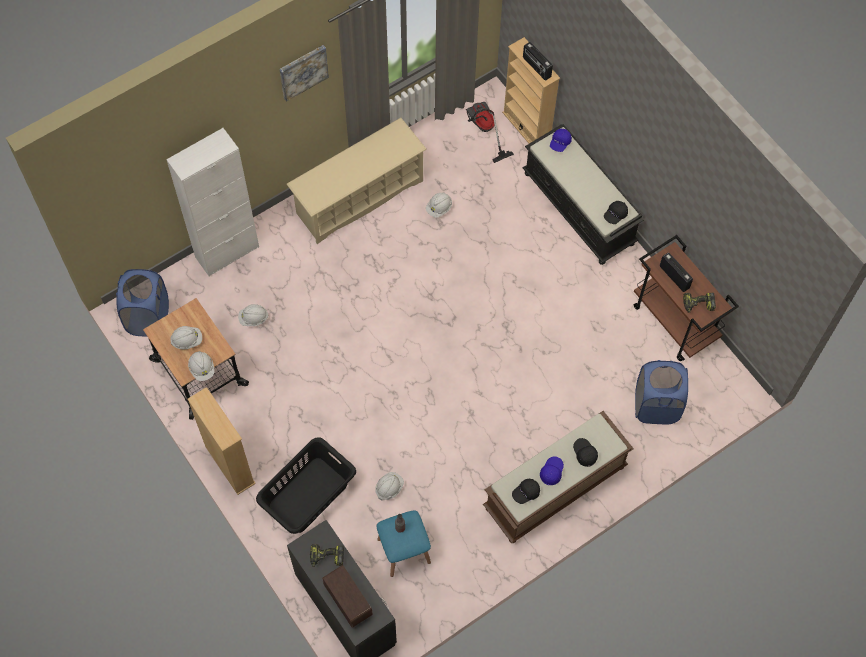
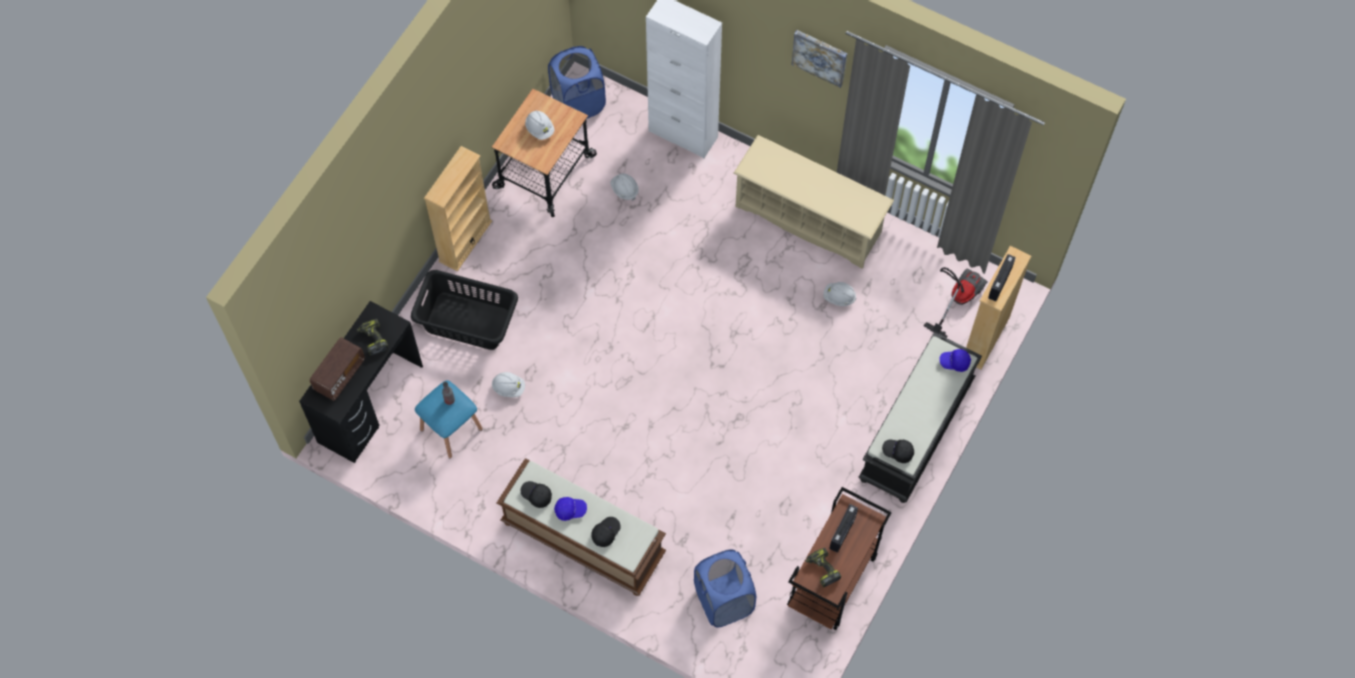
camera: 65 degrees right, 0 degrees up
white hard hat [188,351,214,381] -> none

